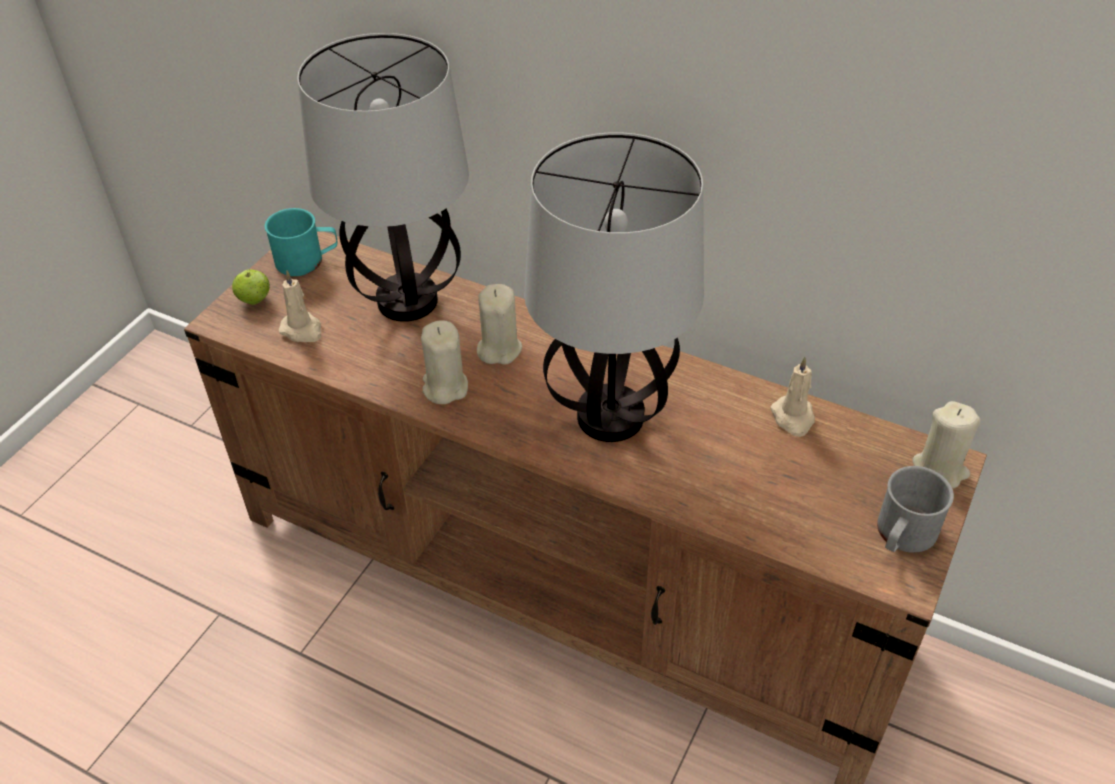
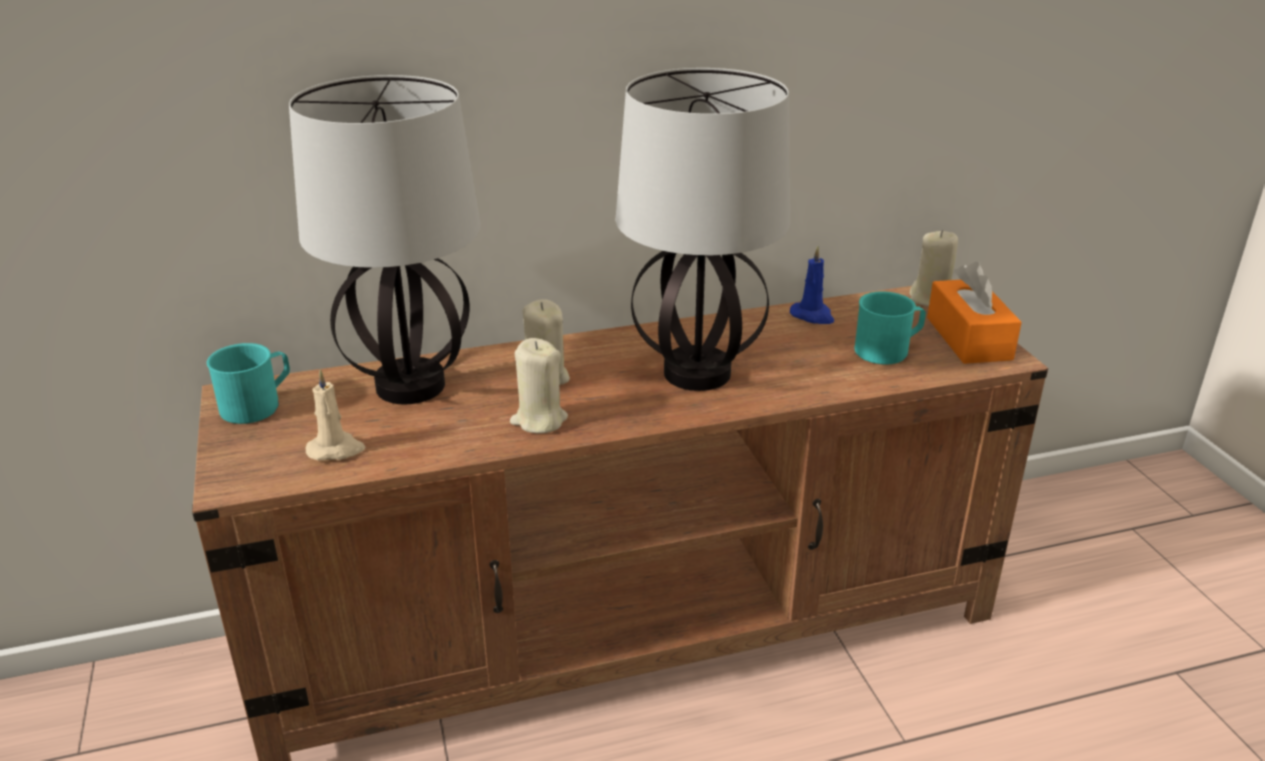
camera: 45 degrees left, 15 degrees down
apple [232,269,270,305] -> none
beige candle [770,357,815,437] -> blue candle [790,246,834,324]
grey mug [877,466,954,553] -> orange tissue box [927,262,1022,364]
none -> turquoise mug [855,291,926,364]

